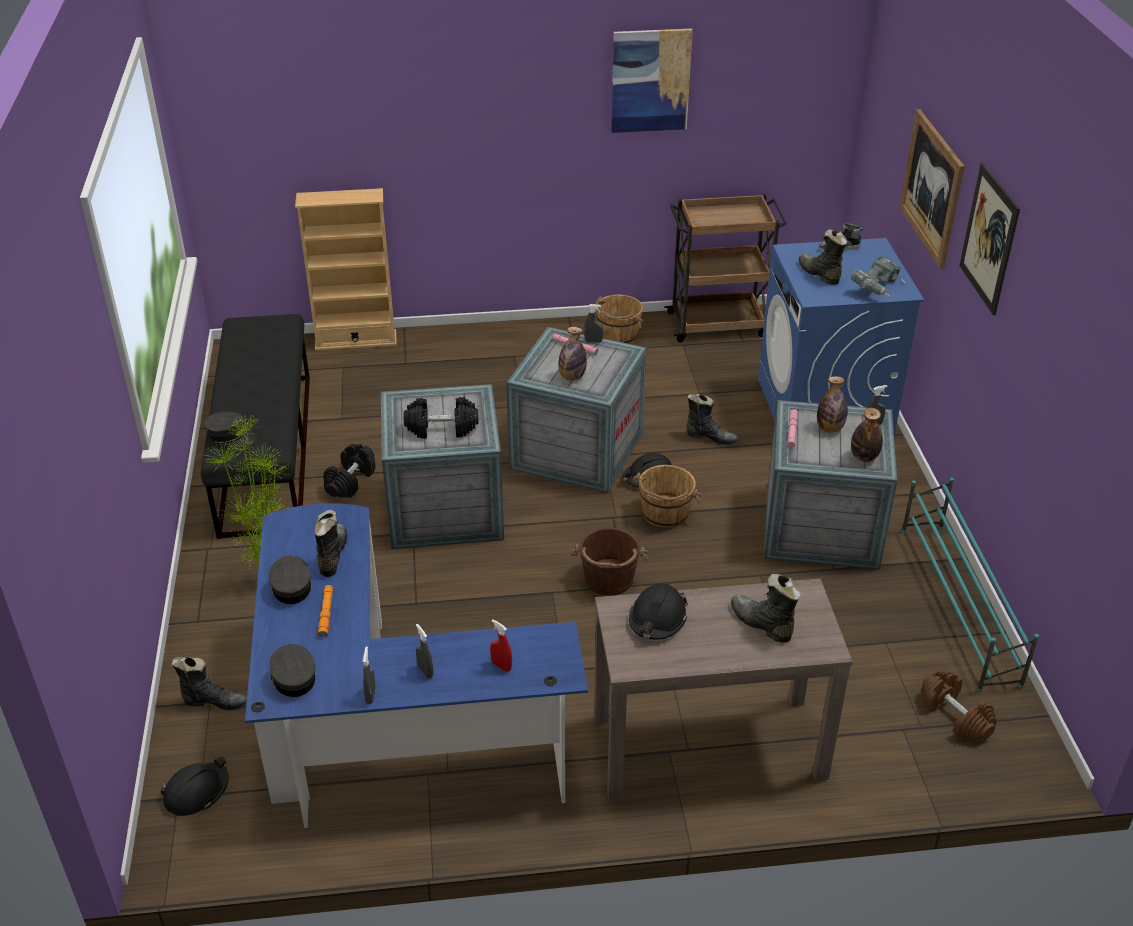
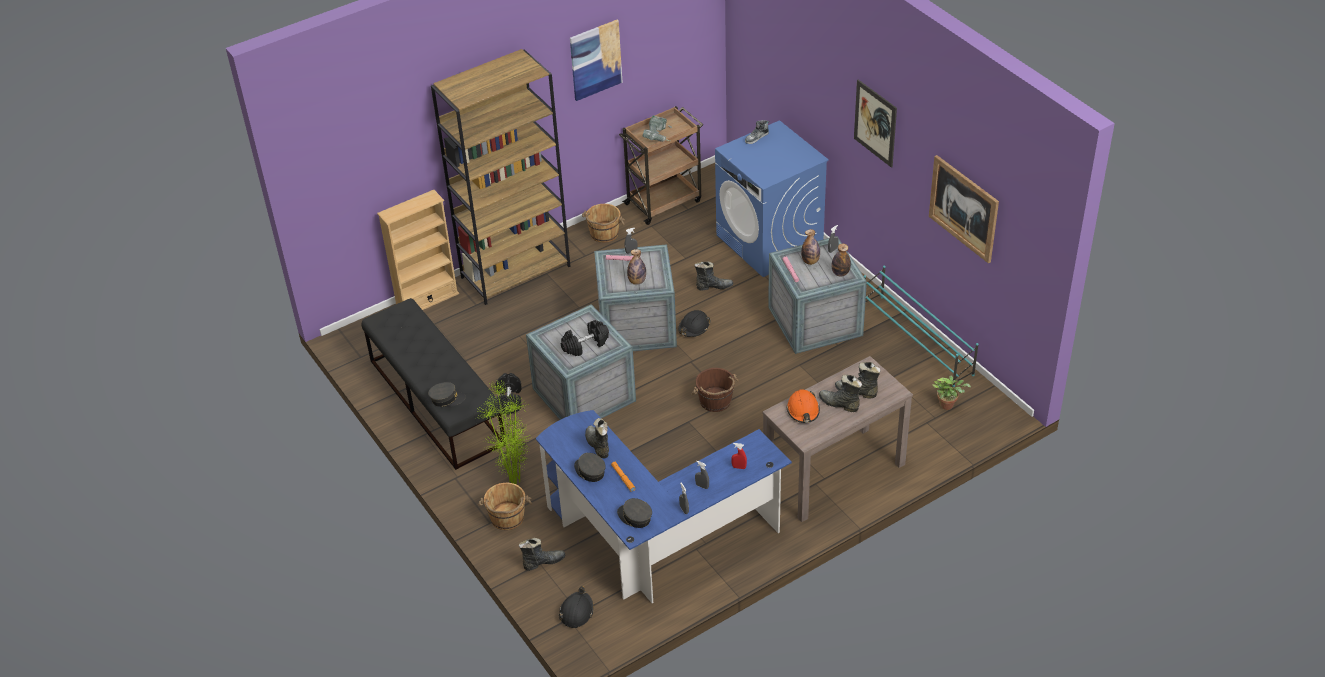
camera: 25 degrees left, 5 degrees up
black hard hat [629,583,688,640] -> orange hard hat [786,389,820,423]
brown bucket [633,465,702,528] -> brown bucket moved to [478,483,532,530]
black boot [799,229,847,285] -> black boot moved to [819,375,862,412]
power drill [851,256,906,297] -> power drill moved to [643,116,672,142]
picture [899,109,965,269] -> picture moved to [929,155,999,263]
brown dumbbell [922,670,997,741] -> potted plant [932,375,971,410]
none -> brown bookcase [431,49,570,305]

